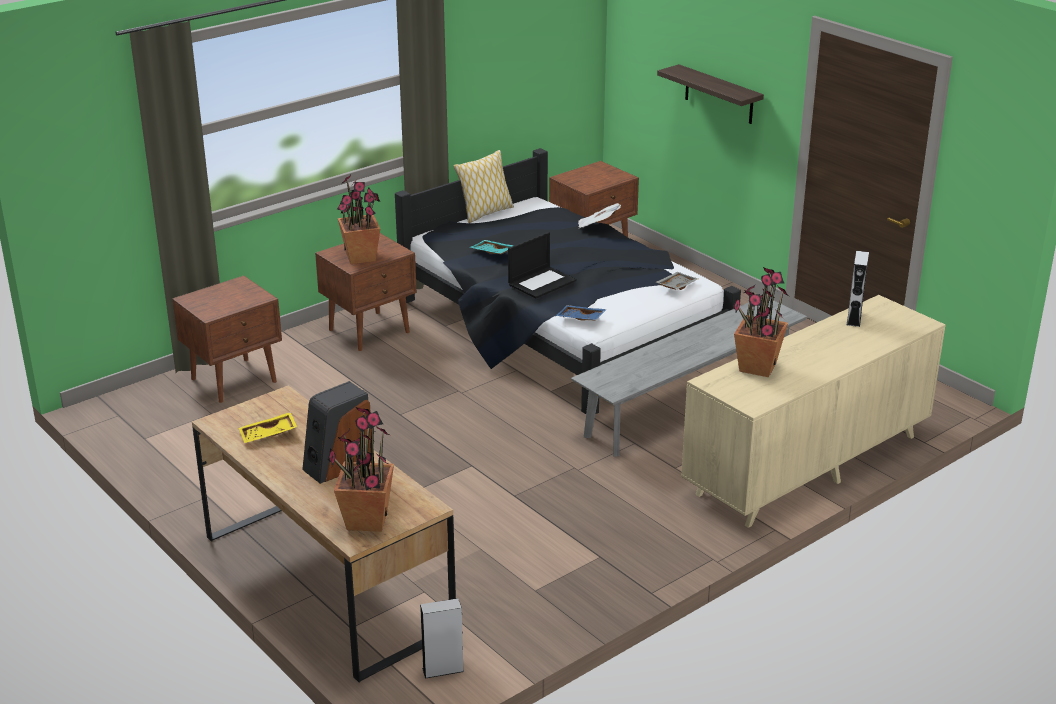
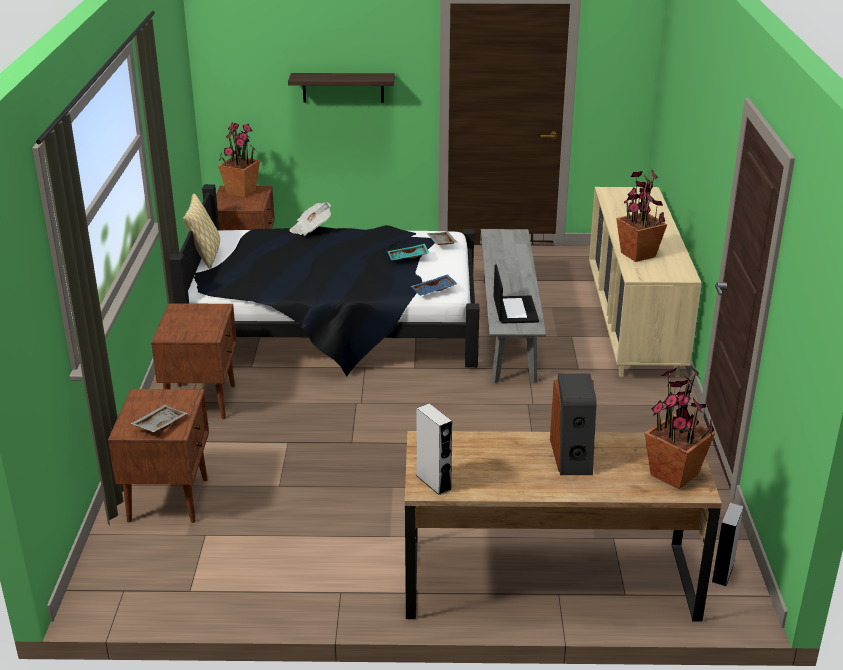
camera: 50 degrees left, 0 degrees up
yellow tray [239,412,297,443] -> none
potted plant [337,175,380,264] -> potted plant moved to [218,122,260,197]
turquoise tray [470,240,514,254] -> turquoise tray moved to [387,244,429,260]
laptop [508,232,577,298] -> laptop moved to [494,264,539,324]
grey speaker [847,251,869,327] -> grey speaker moved to [416,404,452,495]
none -> grey tray [130,405,188,432]

